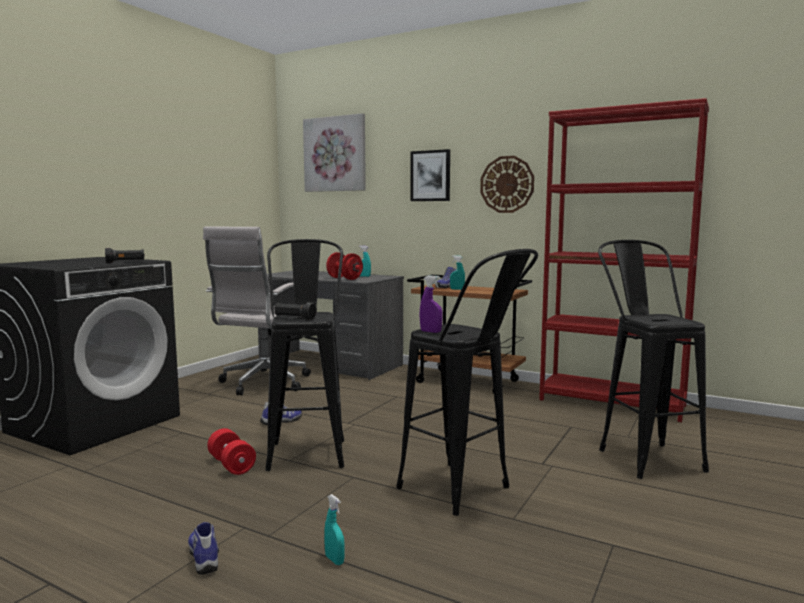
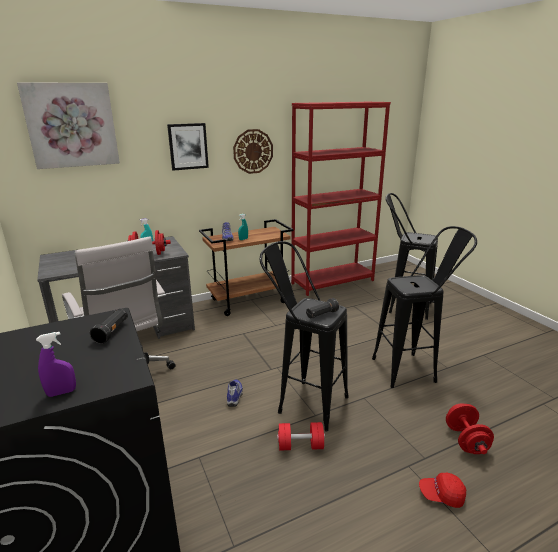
camera: 55 degrees left, 15 degrees up
shoe [188,522,219,575] -> red cap [419,473,466,508]
turquoise spray bottle [324,494,345,565] -> red dumbbell [446,403,494,454]
purple spray bottle [419,276,443,333] -> purple spray bottle moved to [36,332,76,397]

